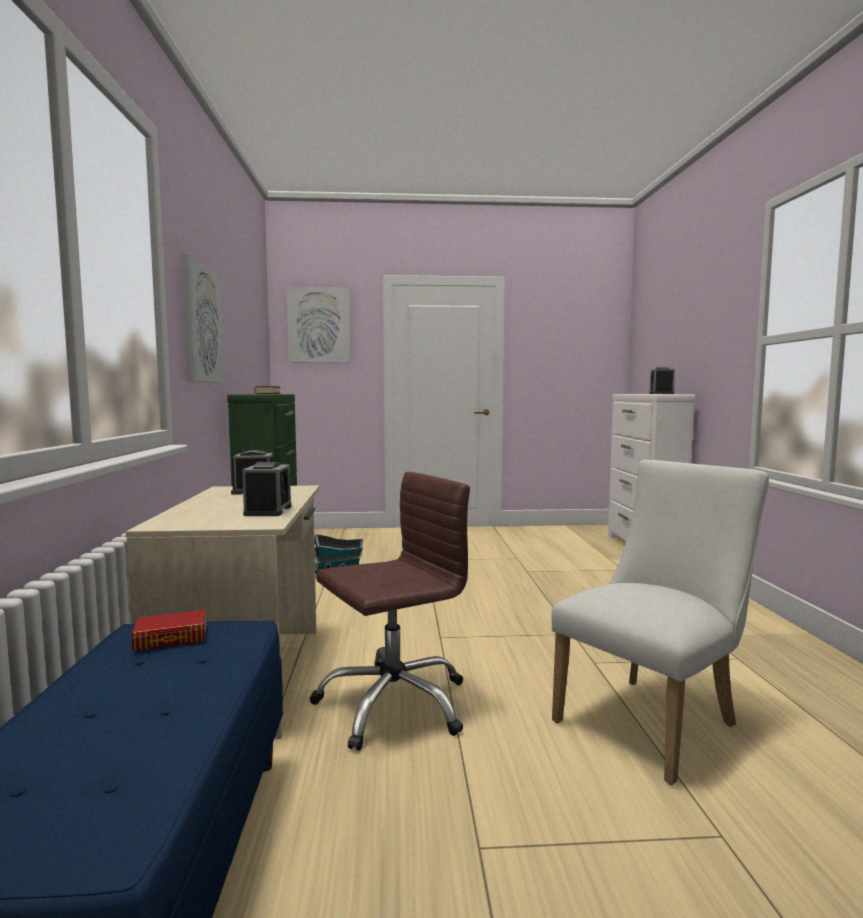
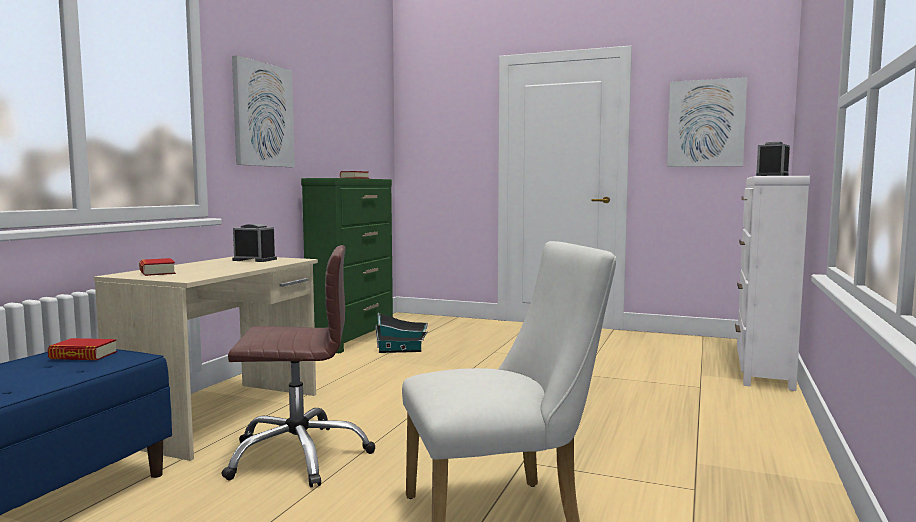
camera: 25 degrees right, 0 degrees up
alarm clock [242,462,291,516] -> none
picture [287,287,351,363] -> picture moved to [667,77,747,167]
none -> book [139,258,176,276]

